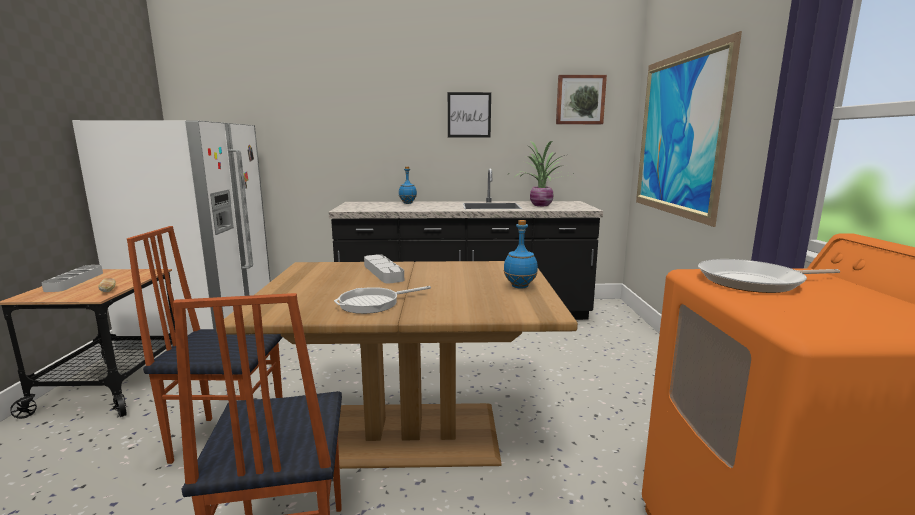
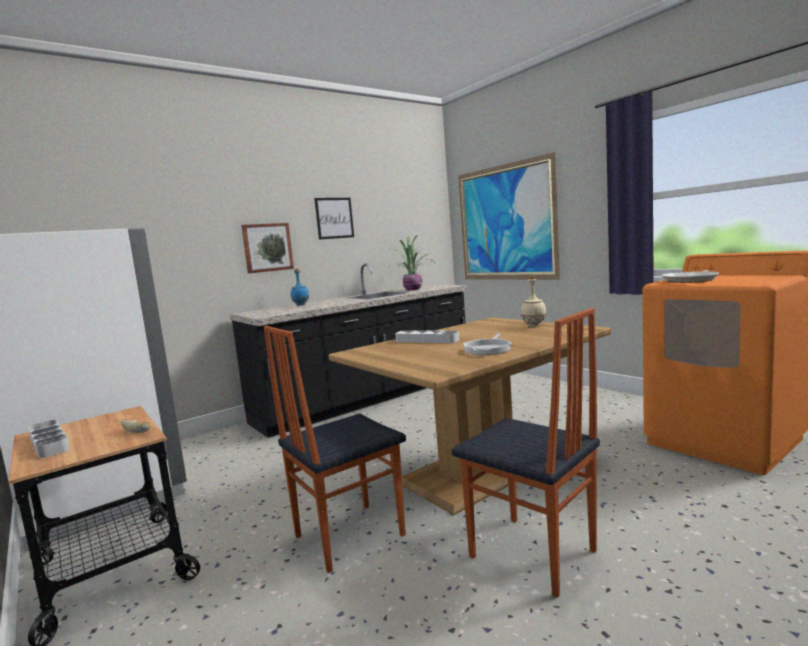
camera: 35 degrees left, 5 degrees down
blue bottle [503,220,538,289] -> beige bottle [521,276,546,326]
picture [556,75,607,124] -> picture moved to [241,223,294,273]

